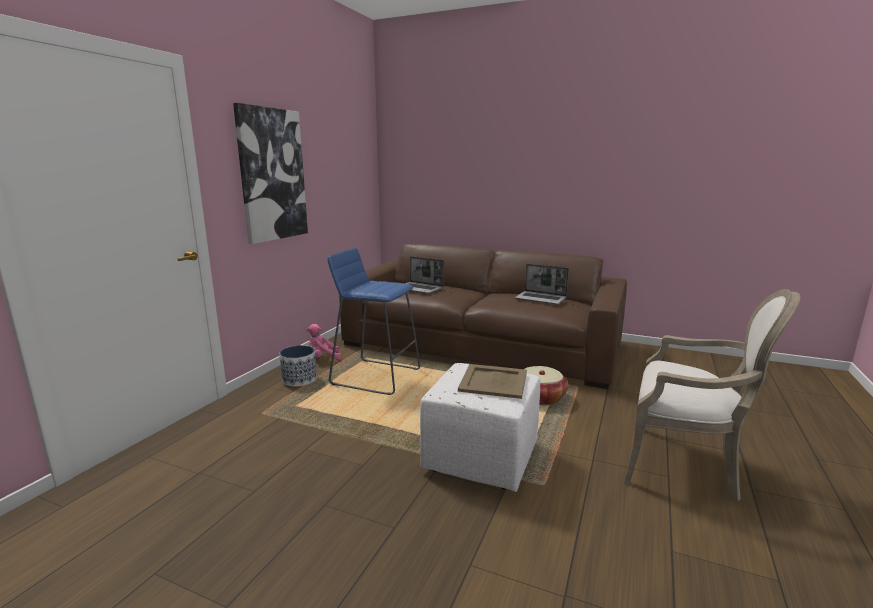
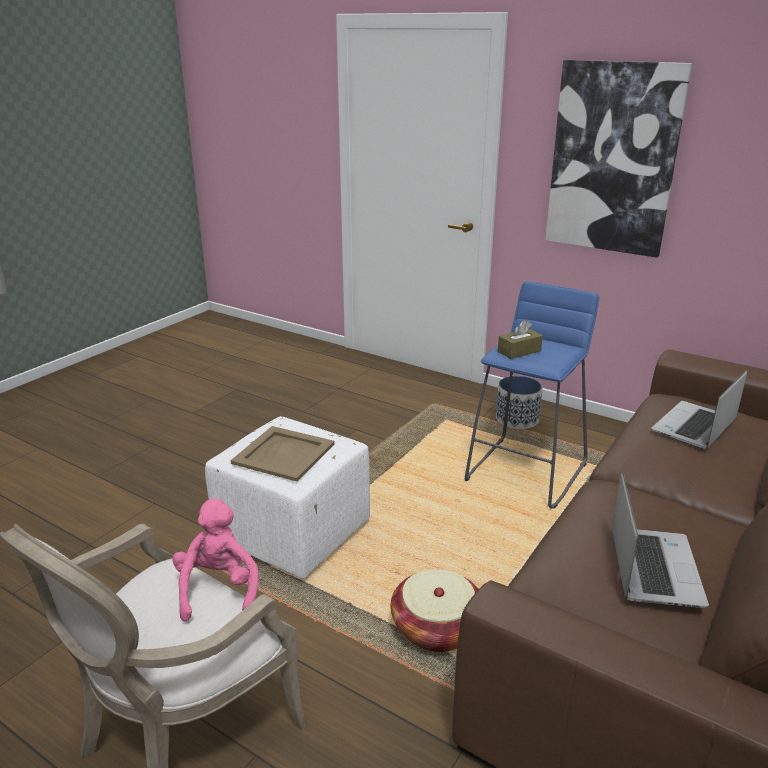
camera: 100 degrees right, 10 degrees up
pink plush toy [306,324,341,360] -> pink plush toy moved to [172,499,259,622]
laptop [515,264,569,305] -> laptop turned 150 degrees clockwise [612,472,709,608]
none -> brown tissue box [498,320,543,359]

